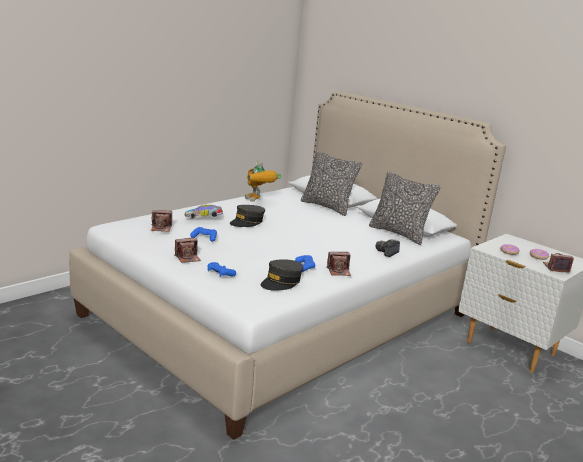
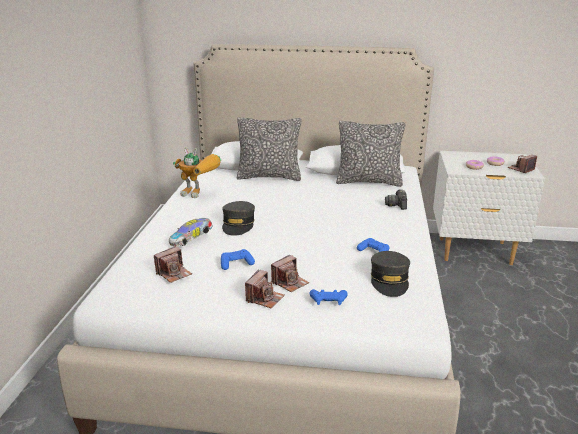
camera: 35 degrees left, 5 degrees up
camera [326,252,351,276] -> camera moved to [271,255,309,292]

